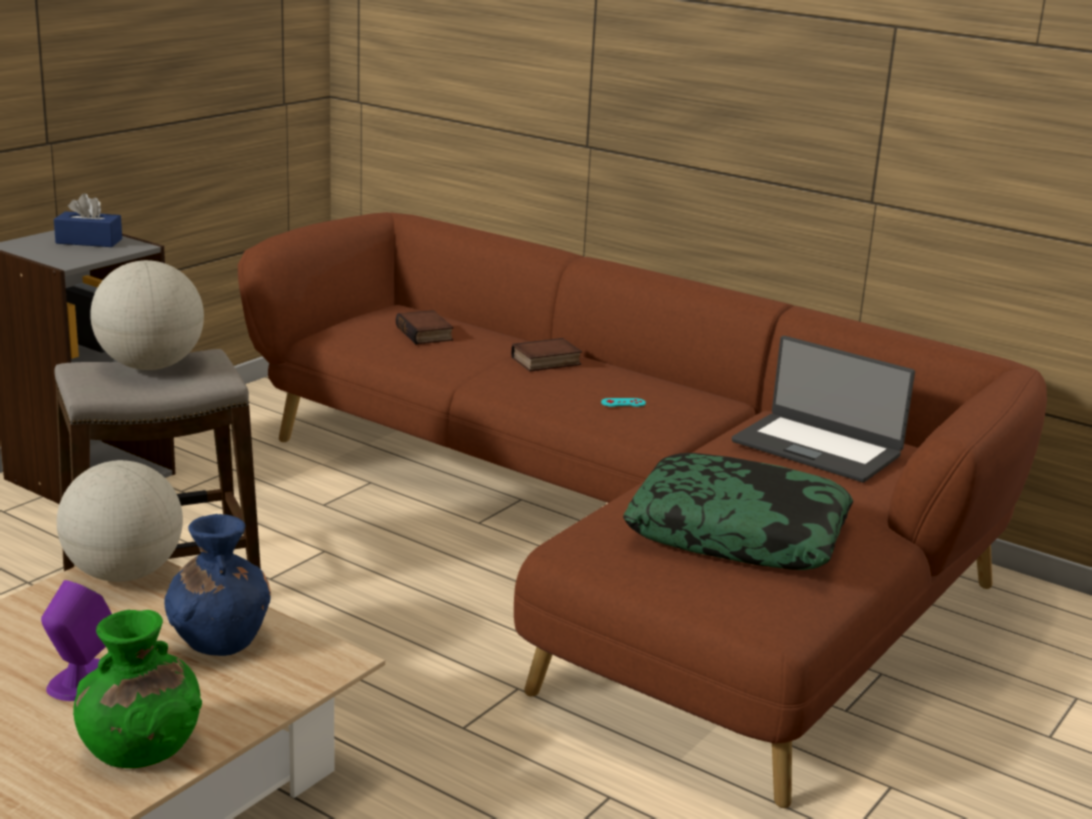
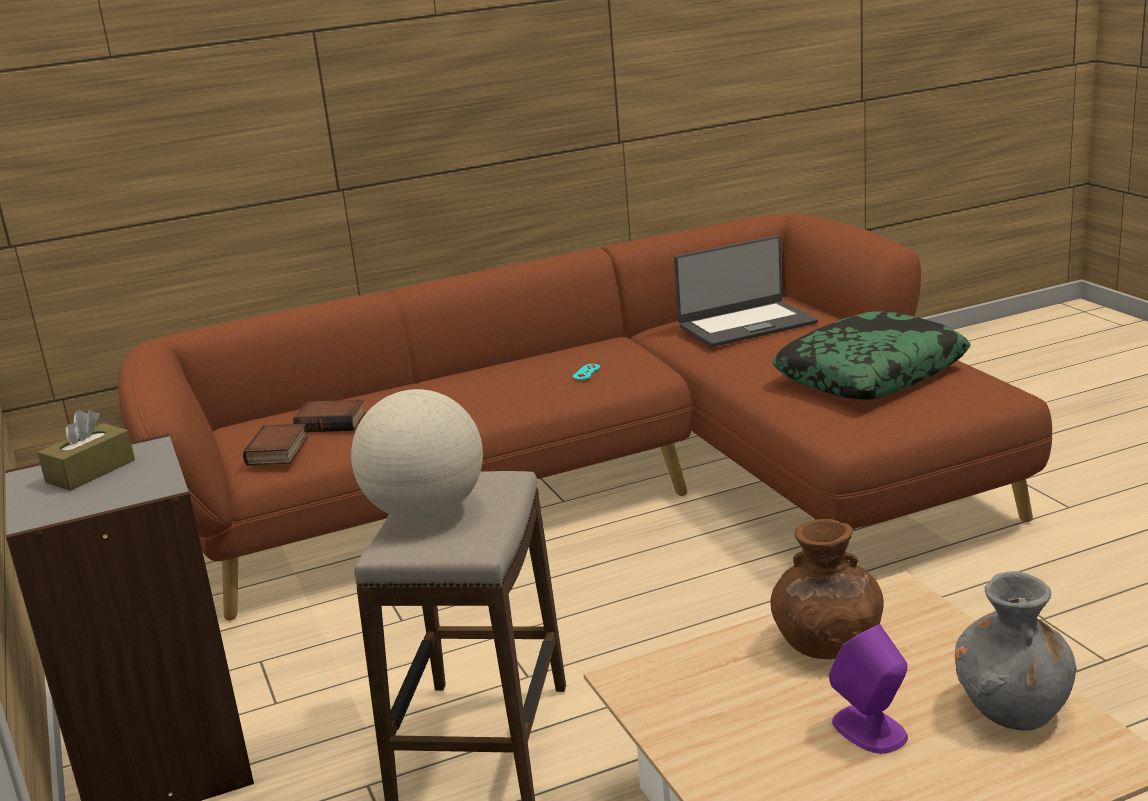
camera: 55 degrees left, 0 degrees up
blue tissue box [54,193,122,247] -> brown tissue box [38,410,135,491]
globe [57,460,183,582] -> none
green vase [73,609,202,768] -> grey vase [955,571,1077,731]
blue vase [164,514,271,656] -> brown vase [770,519,884,659]
book [511,338,582,372] -> book moved to [243,424,308,466]

